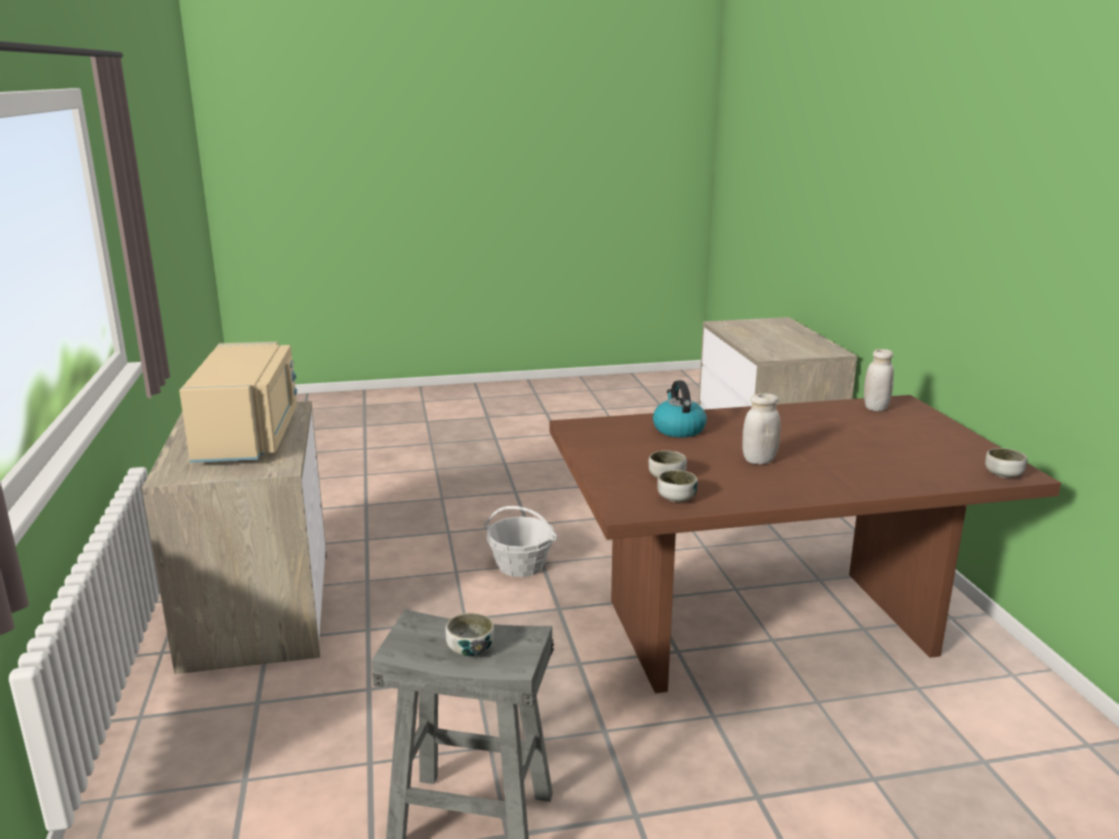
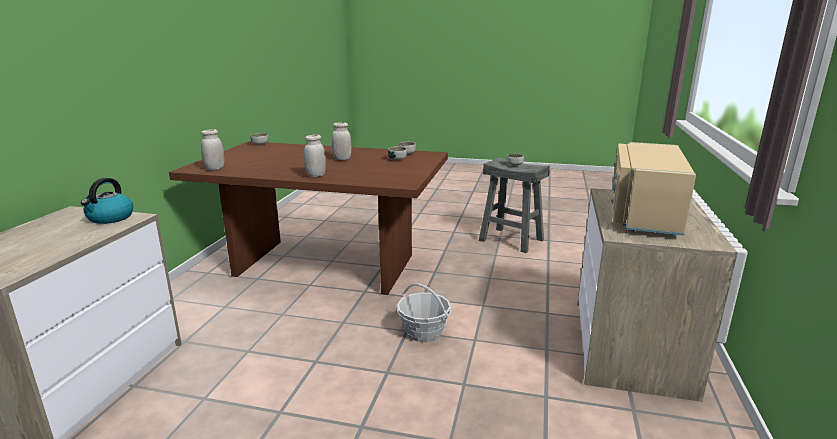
camera: 155 degrees left, 0 degrees up
kettle [653,380,707,437] -> kettle moved to [81,178,133,224]
none -> white jar [304,134,326,178]

